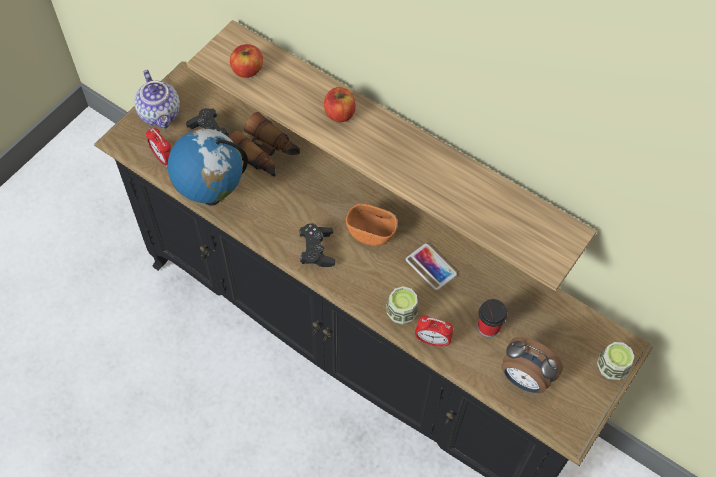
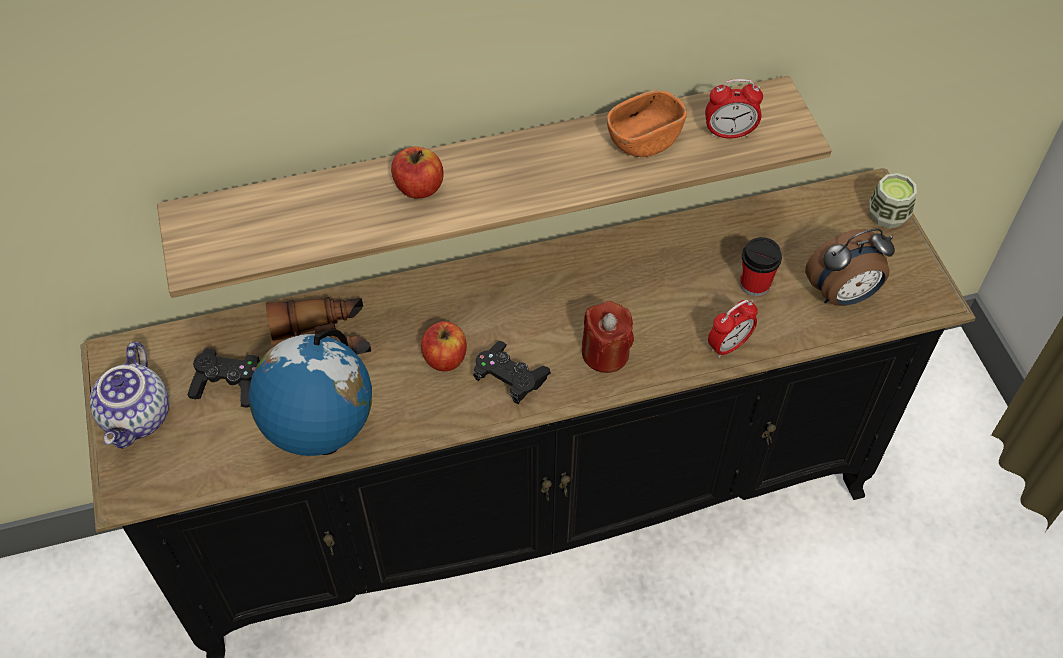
camera: 50 degrees left, 5 degrees down
teapot [134,70,180,129] -> teapot turned 75 degrees clockwise [90,342,169,449]
alarm clock [146,128,171,167] -> alarm clock moved to [705,79,763,138]
apple [230,44,263,78] -> apple moved to [421,321,467,371]
orange bowl [346,203,397,246] -> orange bowl moved to [607,90,687,157]
cup [387,286,418,325] -> none
phone [406,244,457,290] -> none
none -> red candle [582,301,634,373]

